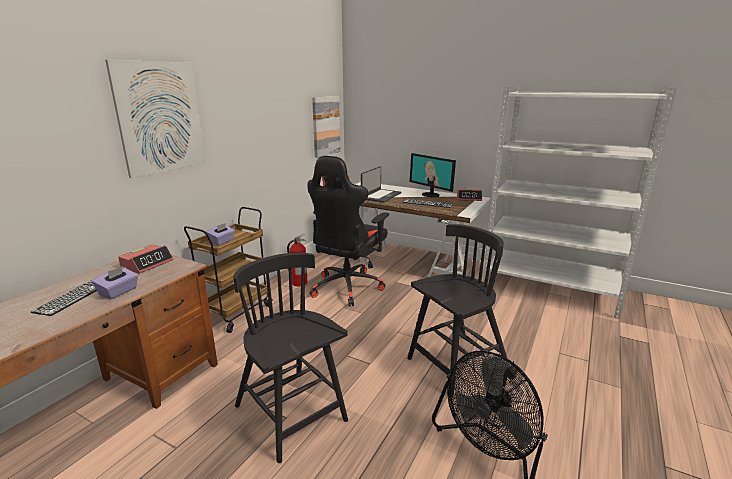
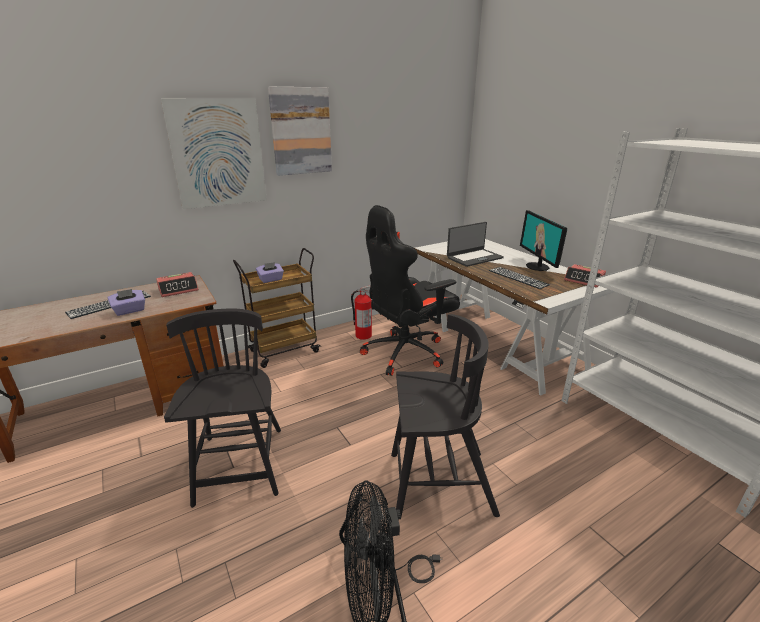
camera: 30 degrees right, 5 degrees up
picture [312,96,340,158] -> picture moved to [268,87,332,176]

